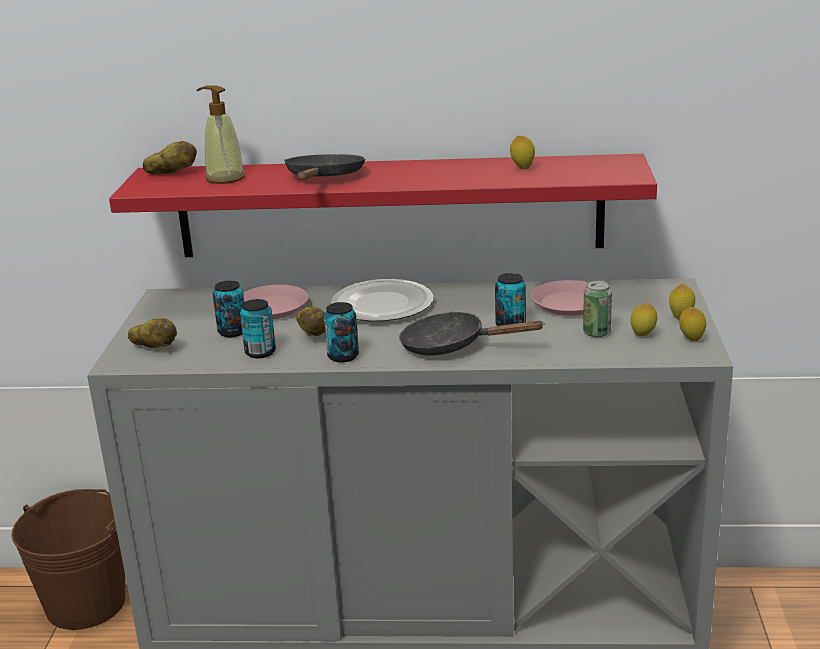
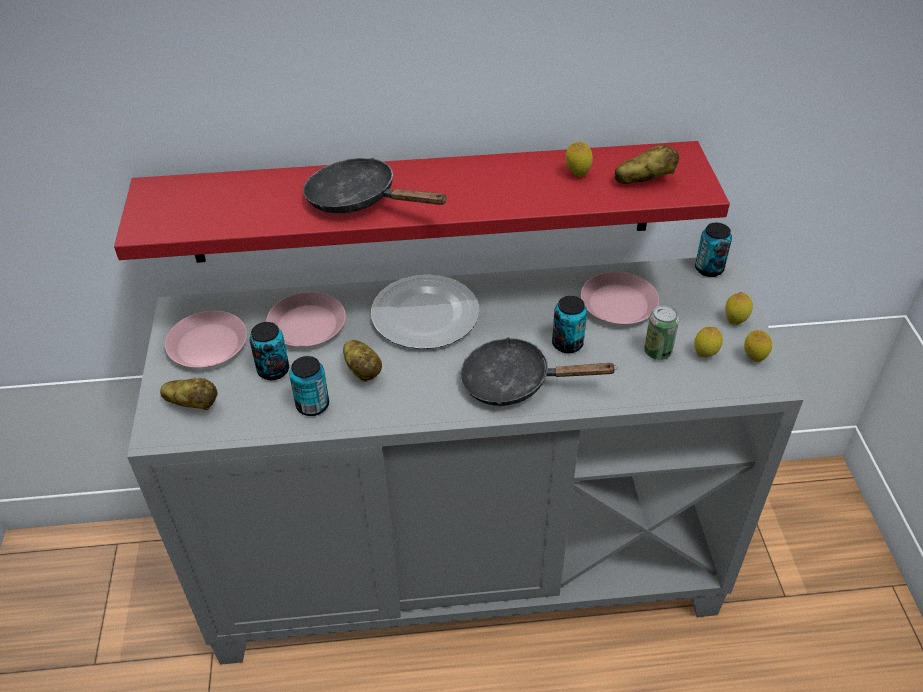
camera: 10 degrees left, 20 degrees up
brown bucket [12,489,125,630] -> none
potato [143,141,197,174] -> potato moved to [614,145,679,184]
soap dispenser [197,85,245,184] -> none
black frying pan [284,154,365,180] -> black frying pan turned 60 degrees counterclockwise [303,158,448,213]
can [324,302,359,363] -> can moved to [695,223,732,277]
none -> pink plate [165,311,247,368]

